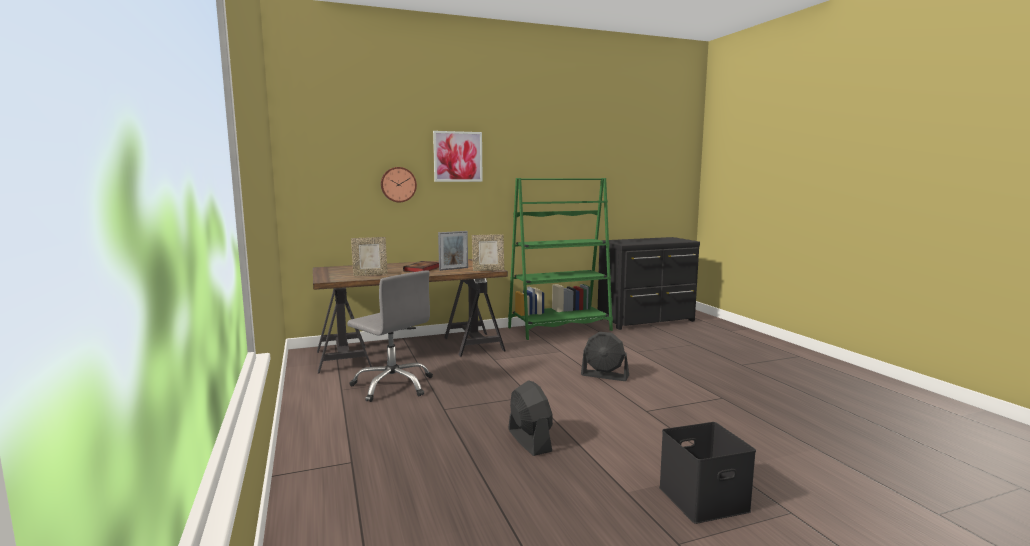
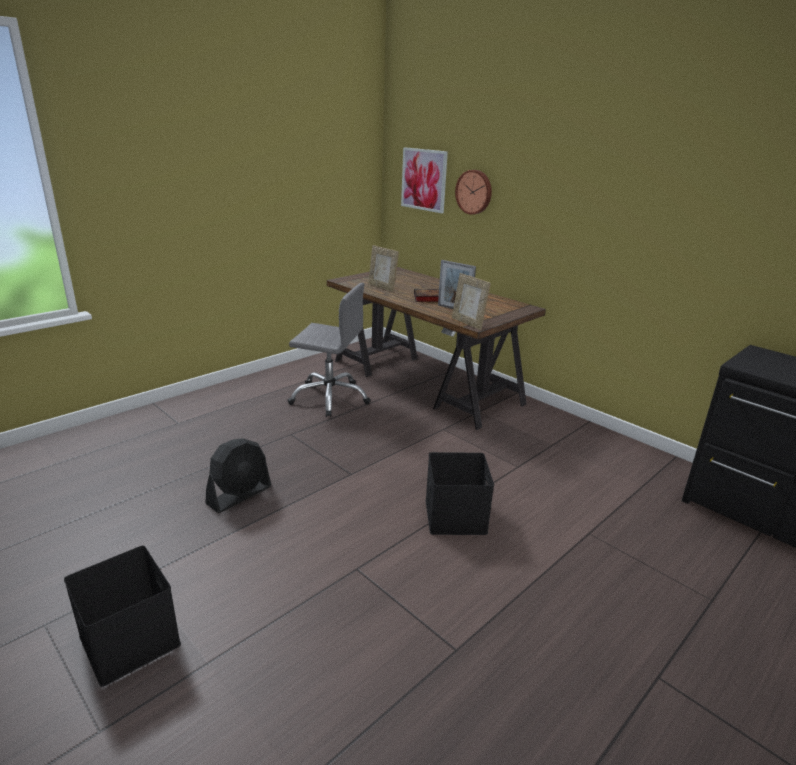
camera: 65 degrees right, 15 degrees up
grey office chair [347,270,433,402] -> grey office chair turned 90 degrees counterclockwise [287,283,371,417]
picture [433,131,483,182] -> picture moved to [401,147,448,213]
green bookcase [508,178,613,340] -> none
black fan [581,332,629,381] -> black storage box [425,452,494,535]

